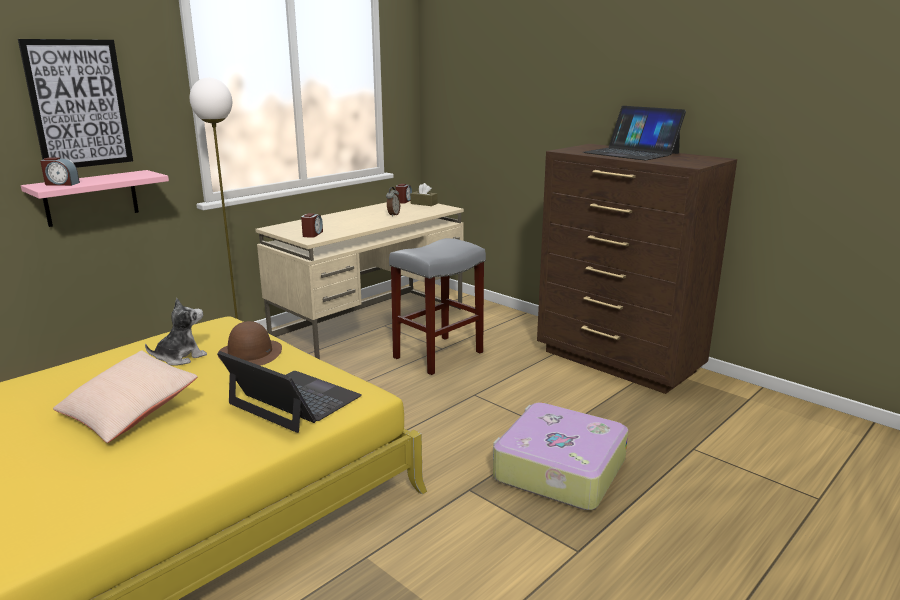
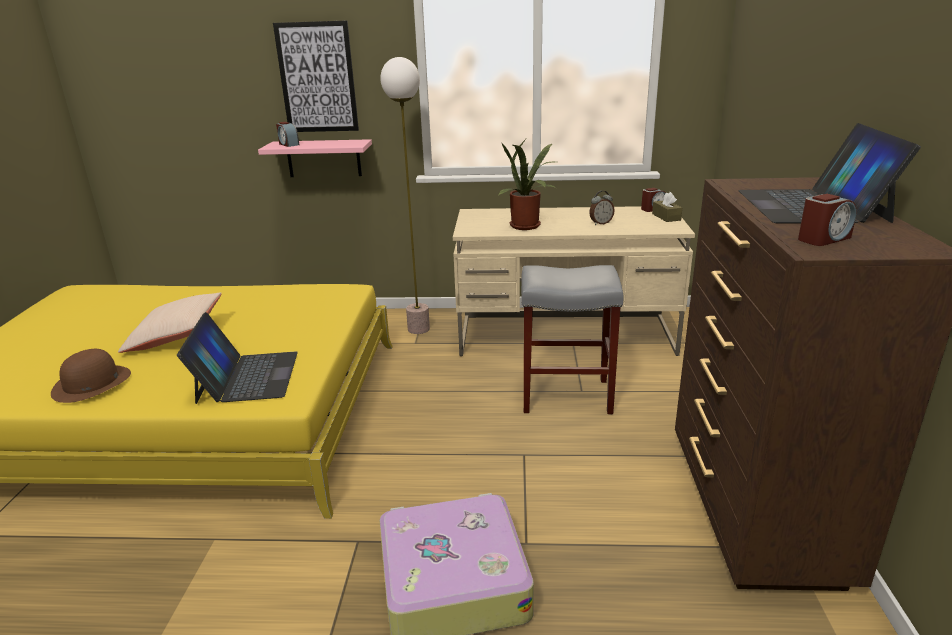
camera: 50 degrees right, 5 degrees up
plush toy [145,298,207,366] -> none
brown hat [218,321,282,366] -> brown hat moved to [51,349,131,403]
alarm clock [301,213,323,238] -> alarm clock moved to [798,194,857,246]
none -> potted plant [498,140,556,230]

